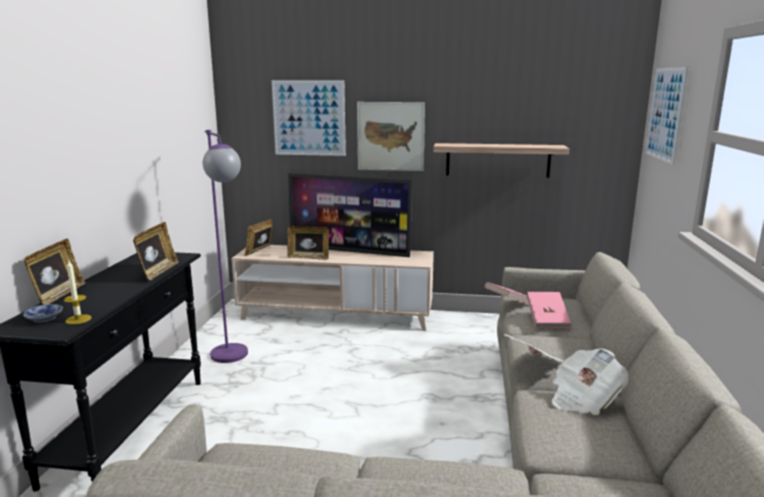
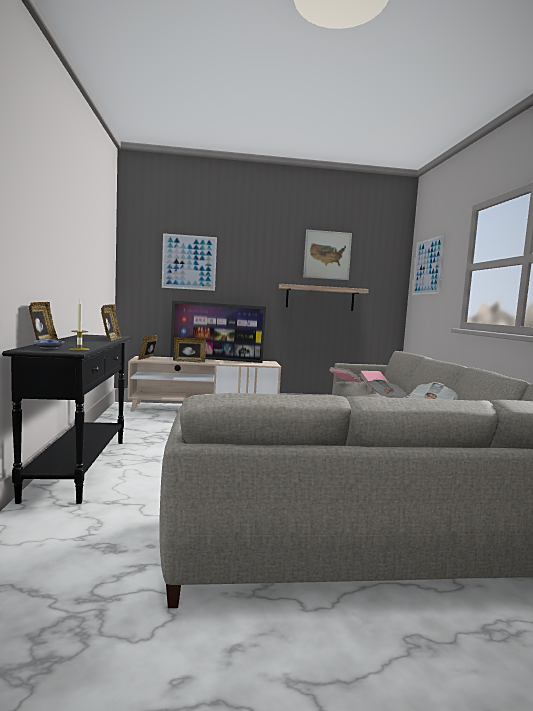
camera: 15 degrees left, 10 degrees down
purple floor lamp [203,130,248,363] -> none
picture [357,102,425,171] -> picture moved to [303,229,352,280]

